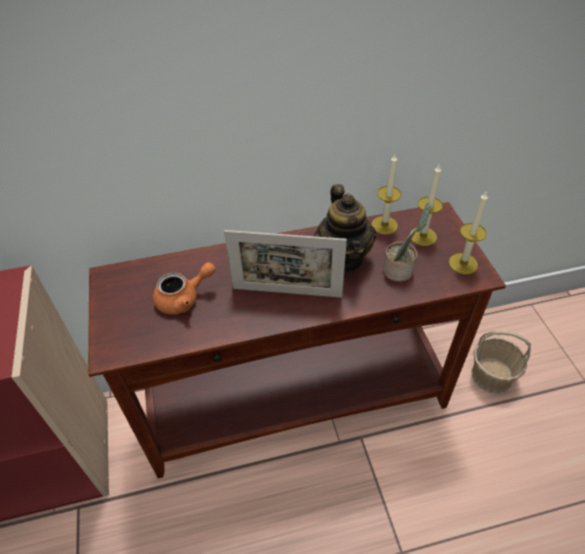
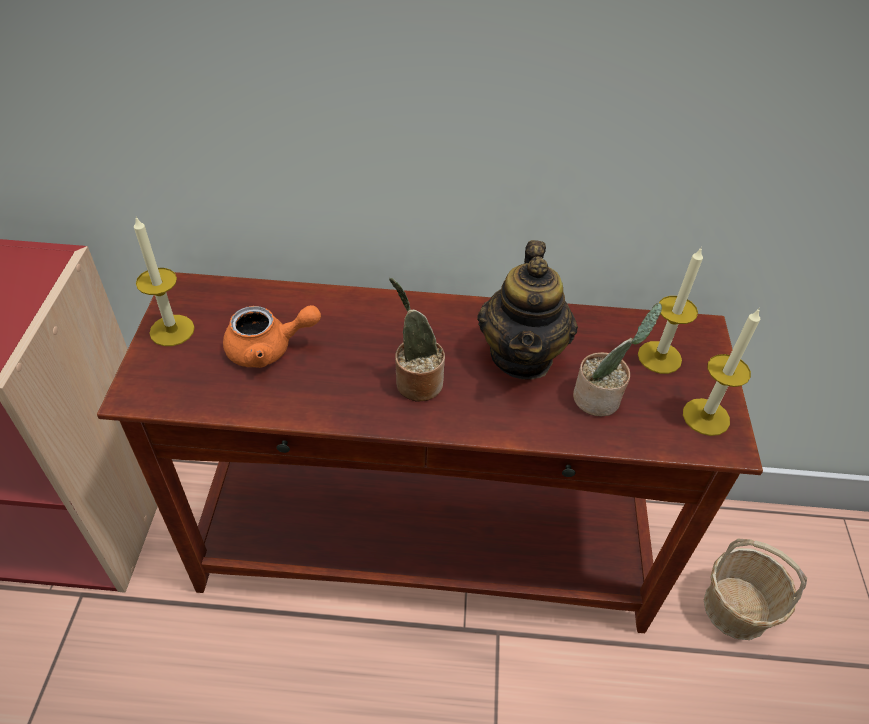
camera: 15 degrees right, 0 degrees up
picture frame [224,230,347,298] -> potted plant [389,278,445,402]
candle [371,154,401,235] -> candle moved to [134,217,195,346]

